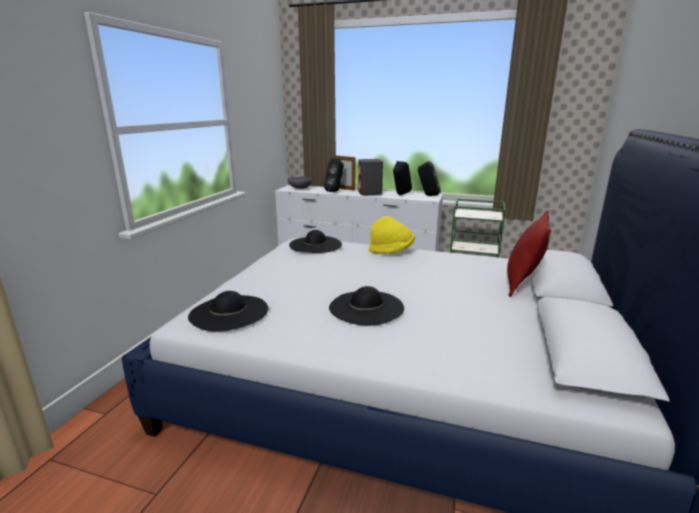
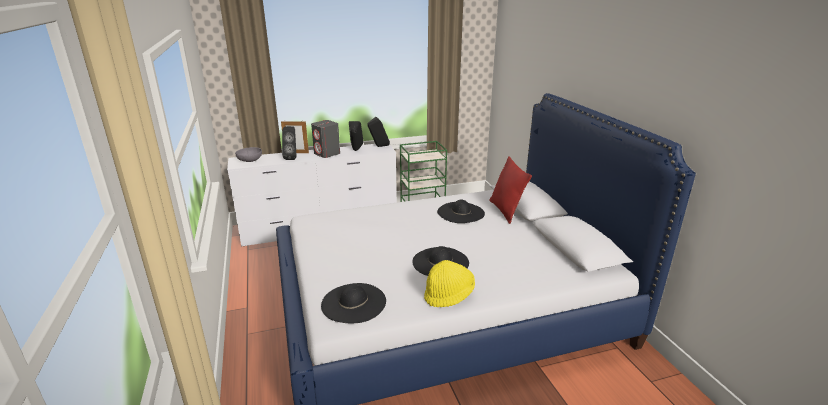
camera: 35 degrees left, 5 degrees up
black hat [289,230,342,253] -> black hat moved to [437,200,485,223]
yellow hat [369,216,415,254] -> yellow hat moved to [424,260,475,307]

